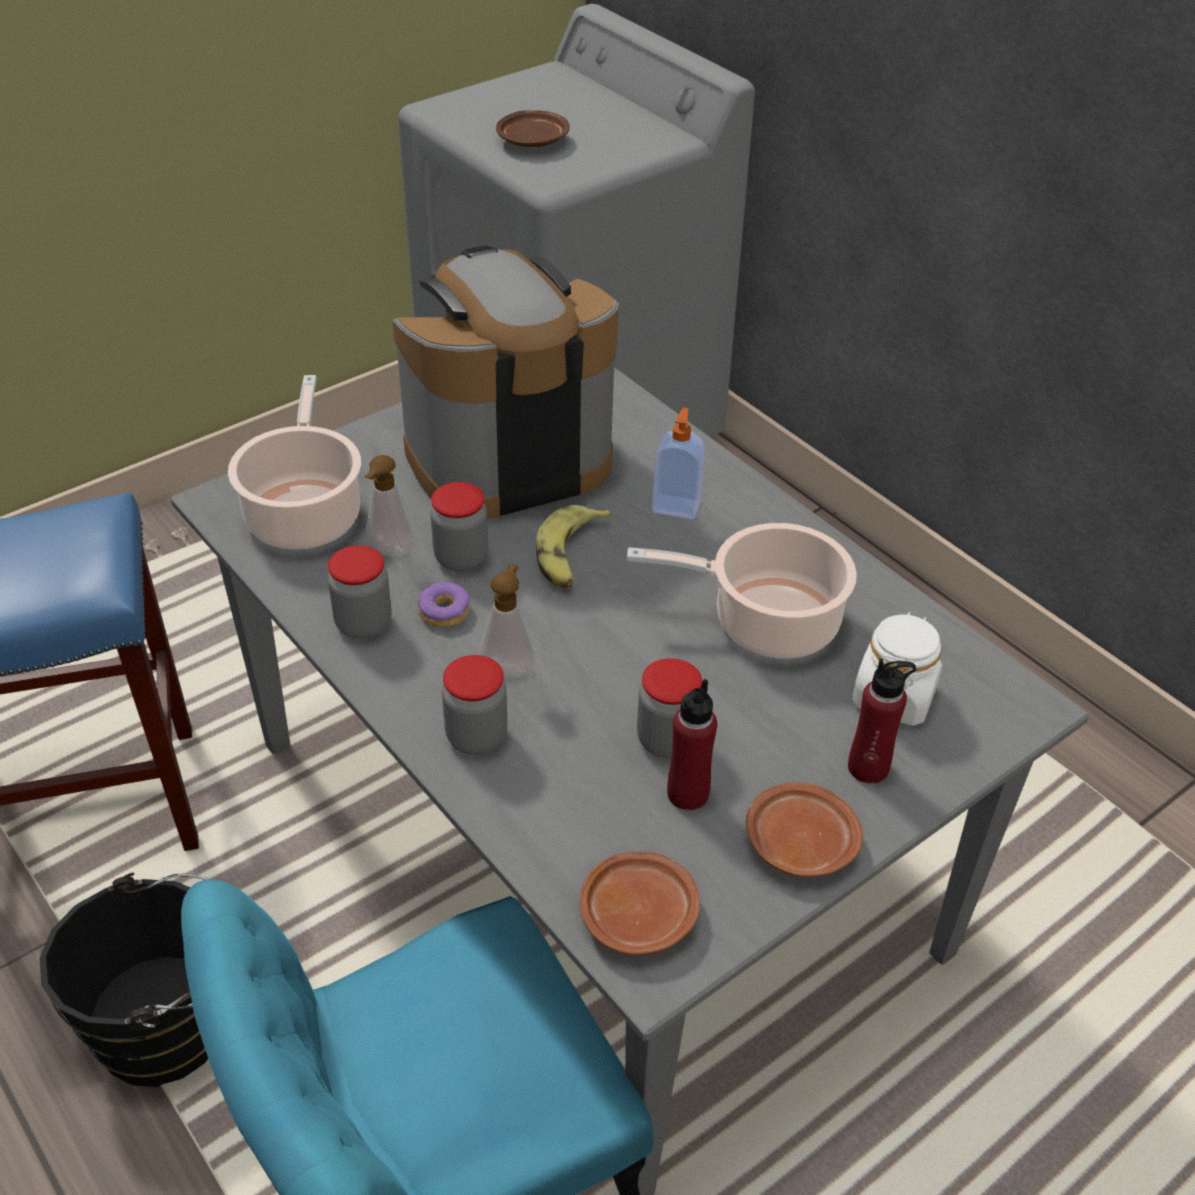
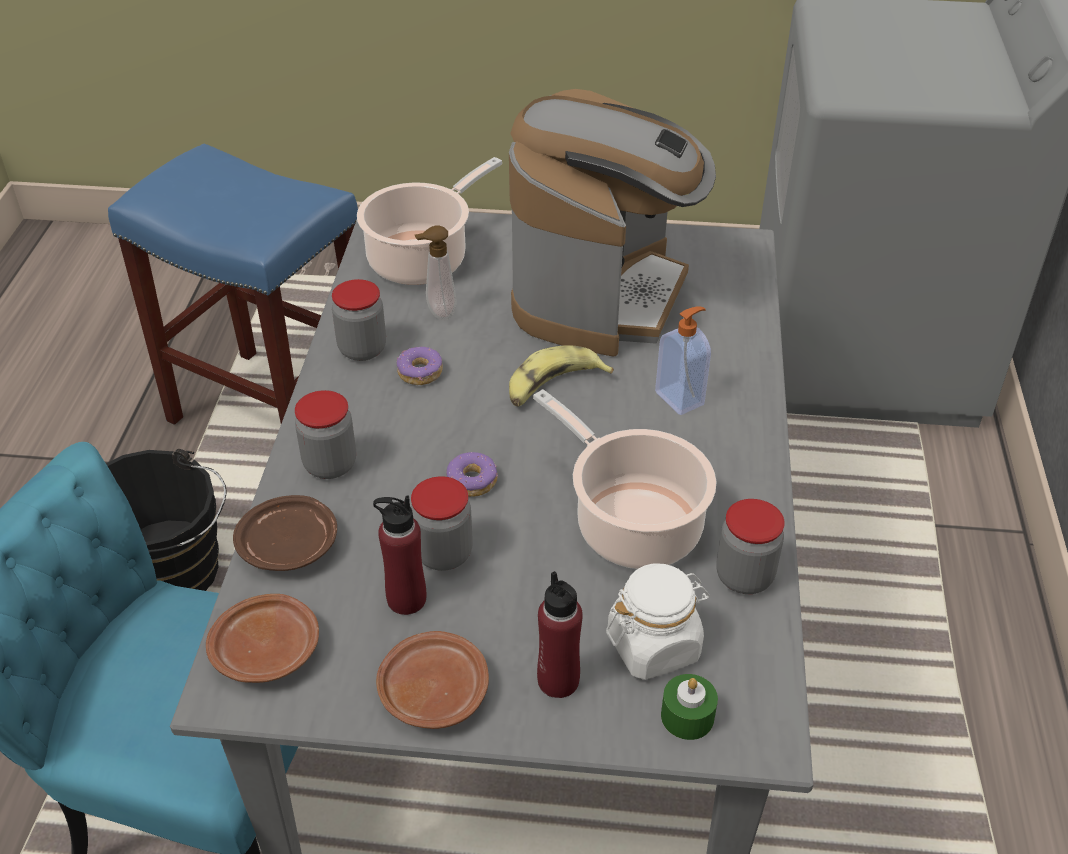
camera: 45 degrees right, 0 degrees up
coffee machine [393,245,619,519] -> coffee machine turned 90 degrees clockwise [509,89,716,357]
jar [430,482,488,572] -> jar moved to [716,499,785,594]
soap dispenser [480,563,535,678] -> none
brown plate [496,110,569,147] -> brown plate moved to [233,495,337,571]
none -> donut [446,452,498,497]
none -> green candle [661,674,718,740]

